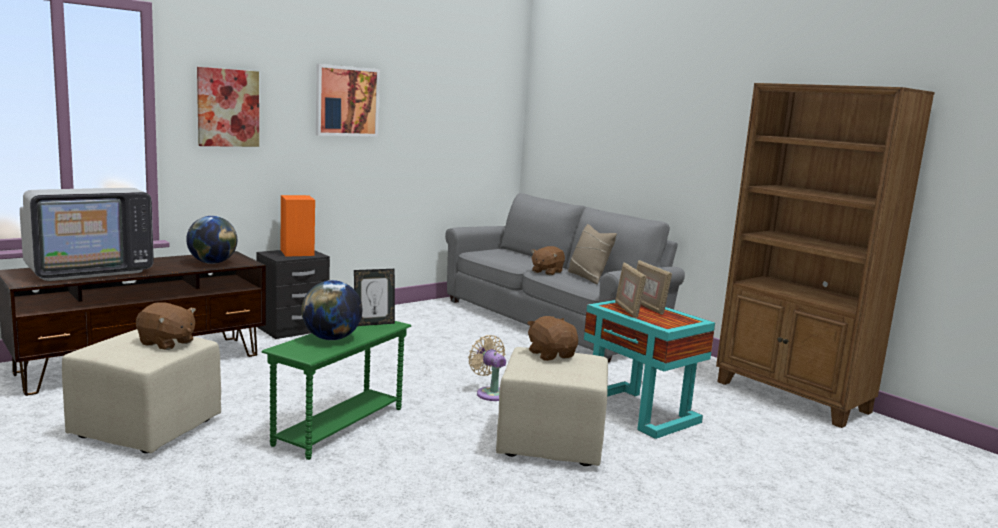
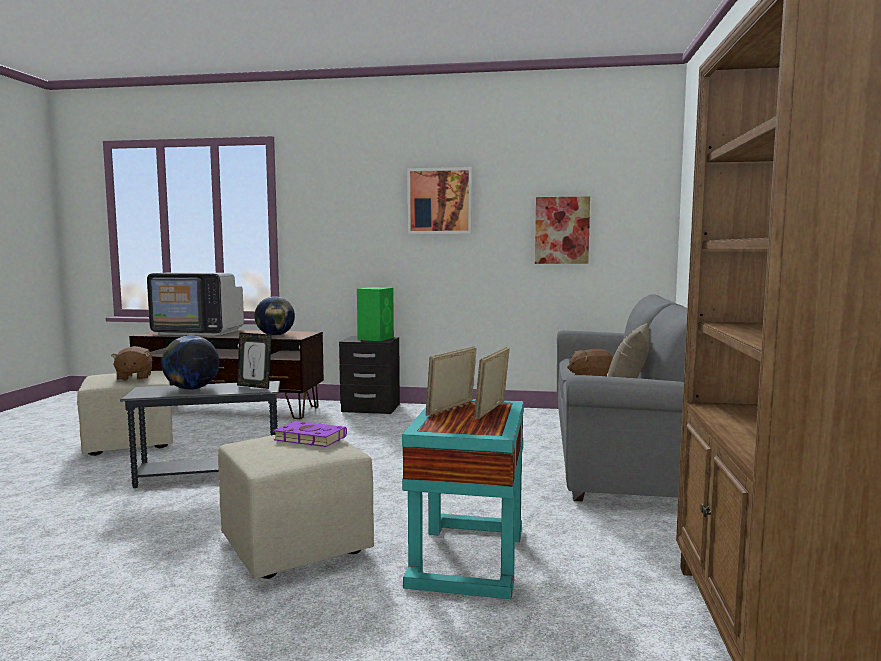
camera: 50 degrees right, 5 degrees down
picture [197,67,259,147] -> picture moved to [535,196,590,264]
green side table [261,321,411,460] -> grey side table [120,381,280,488]
orange speaker [281,195,315,257] -> green speaker [357,287,394,341]
beige fan [468,335,506,401] -> none
brown plush toy [527,316,578,361] -> purple book [273,421,347,447]

